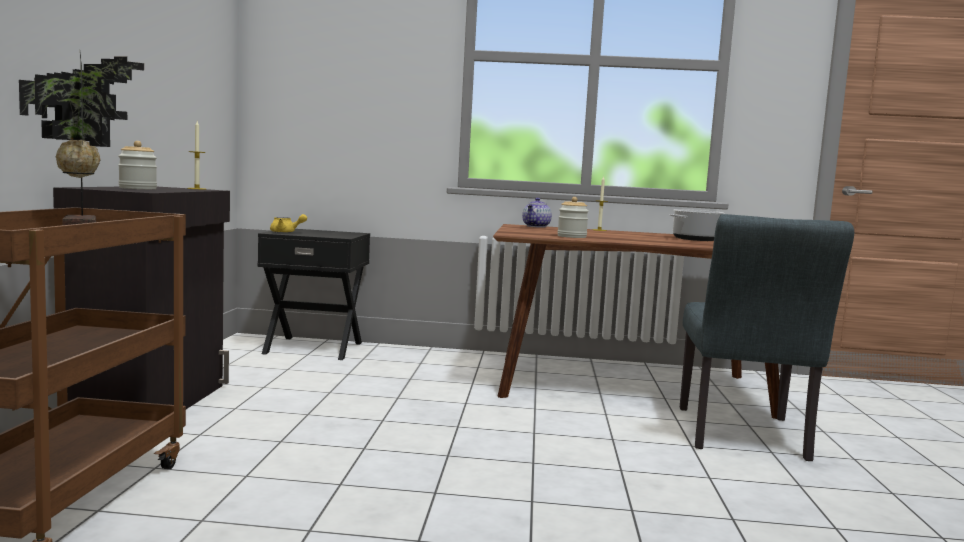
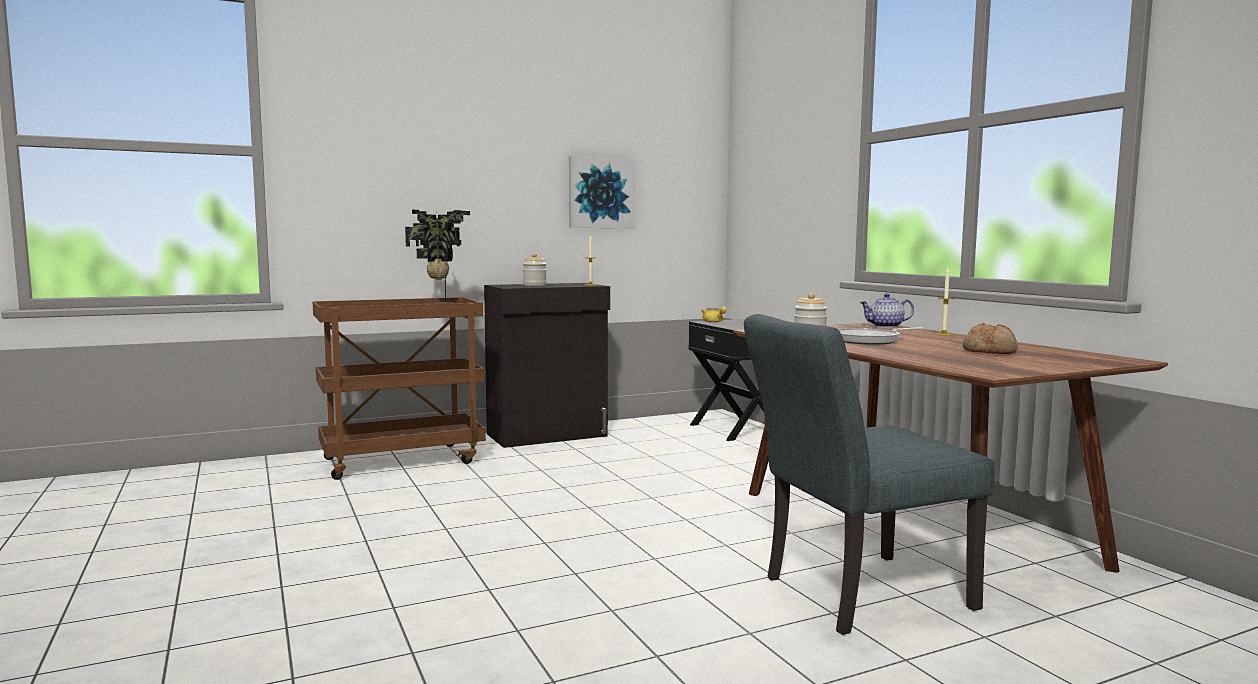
camera: 60 degrees right, 0 degrees up
cooking pot [669,209,724,241] -> bread [963,323,1018,354]
none -> picture [569,156,635,228]
none -> frying pan [838,328,923,345]

